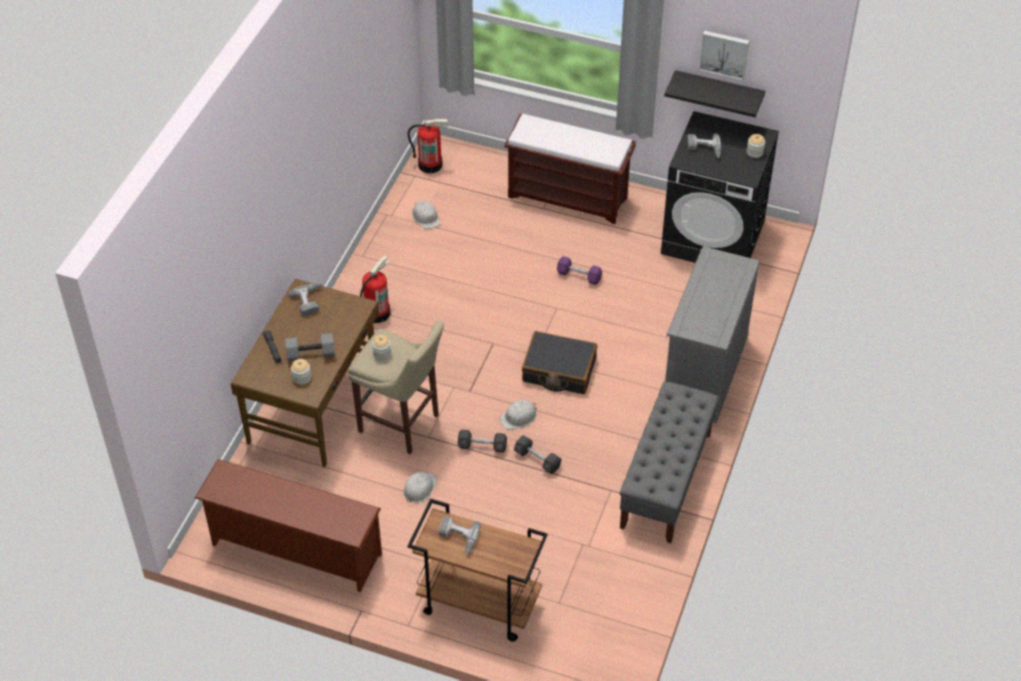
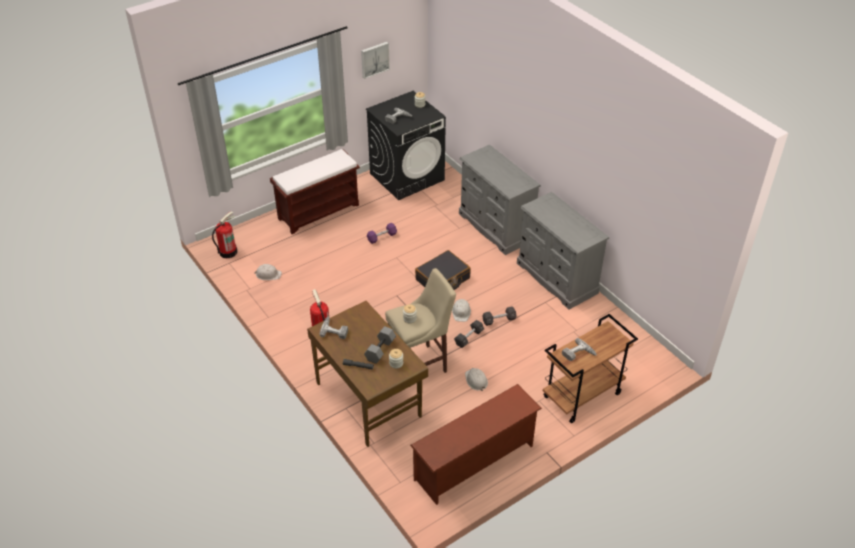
camera: 55 degrees left, 5 degrees down
grey bench [620,381,719,543] -> grey dresser [517,192,609,310]
black shelf [664,70,765,117] -> none

